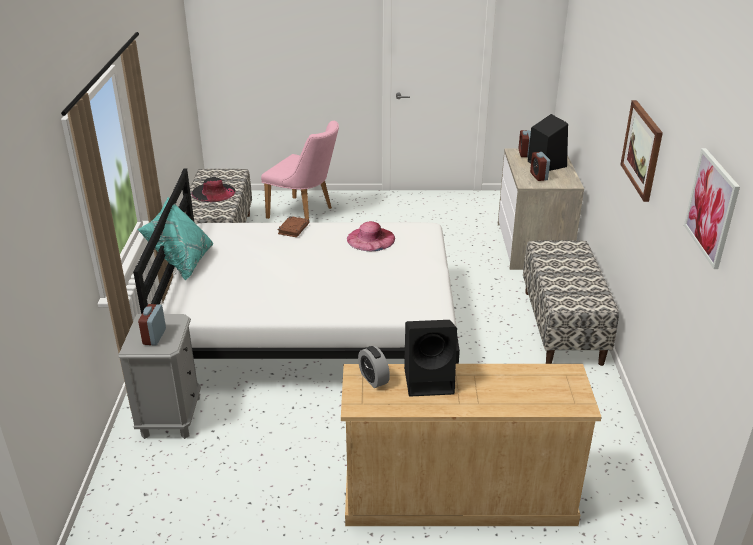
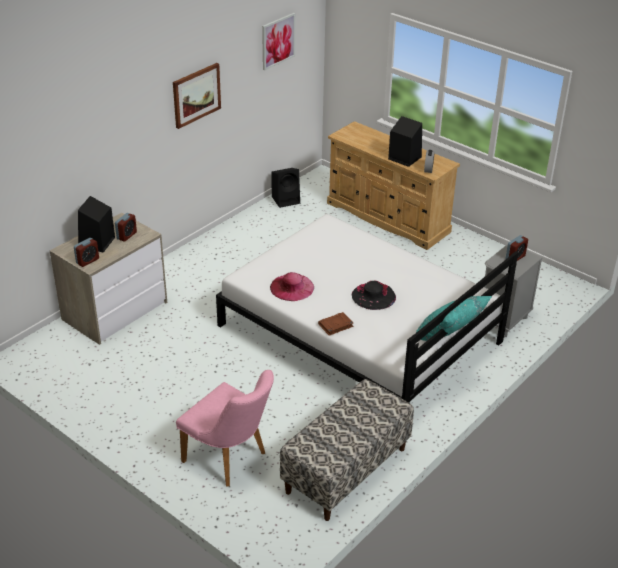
camera: 140 degrees left, 5 degrees up
black hat [191,177,235,202] -> black hat moved to [352,281,396,310]
pink chair [261,121,339,219] -> pink chair turned 150 degrees clockwise [176,370,274,487]
bench [523,240,619,366] -> none
none -> black speaker [271,168,300,208]

